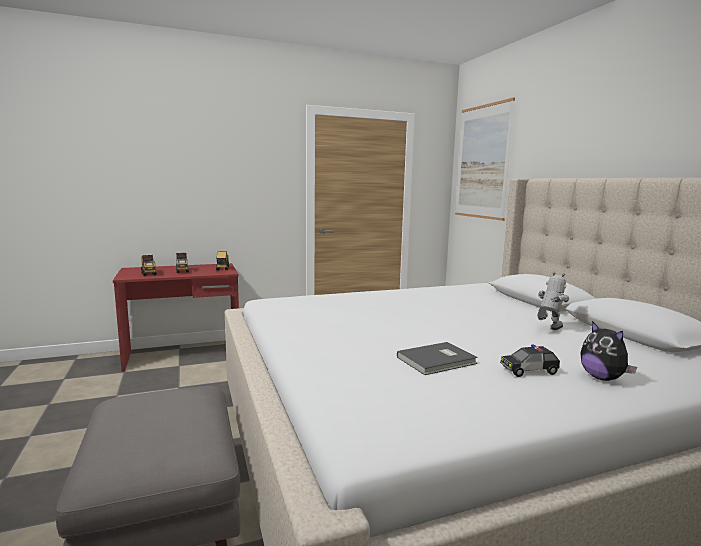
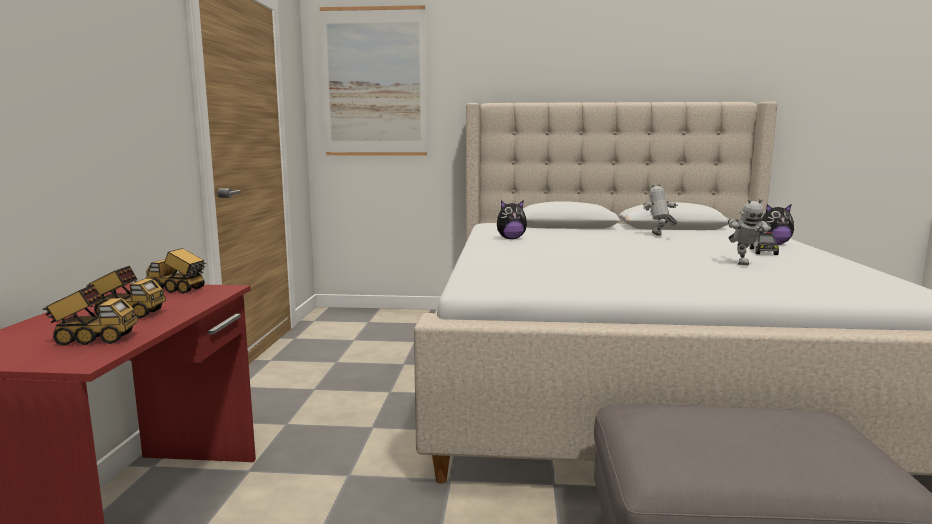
camera: 65 degrees left, 0 degrees up
grey book [397,342,478,375] -> toy robot [728,198,771,265]
none -> plush toy [497,200,527,239]

